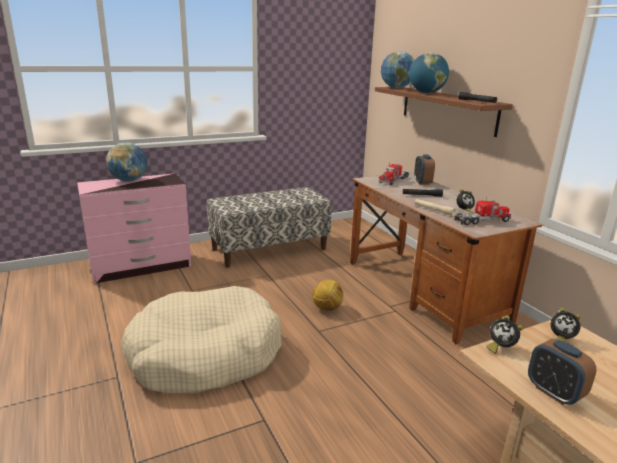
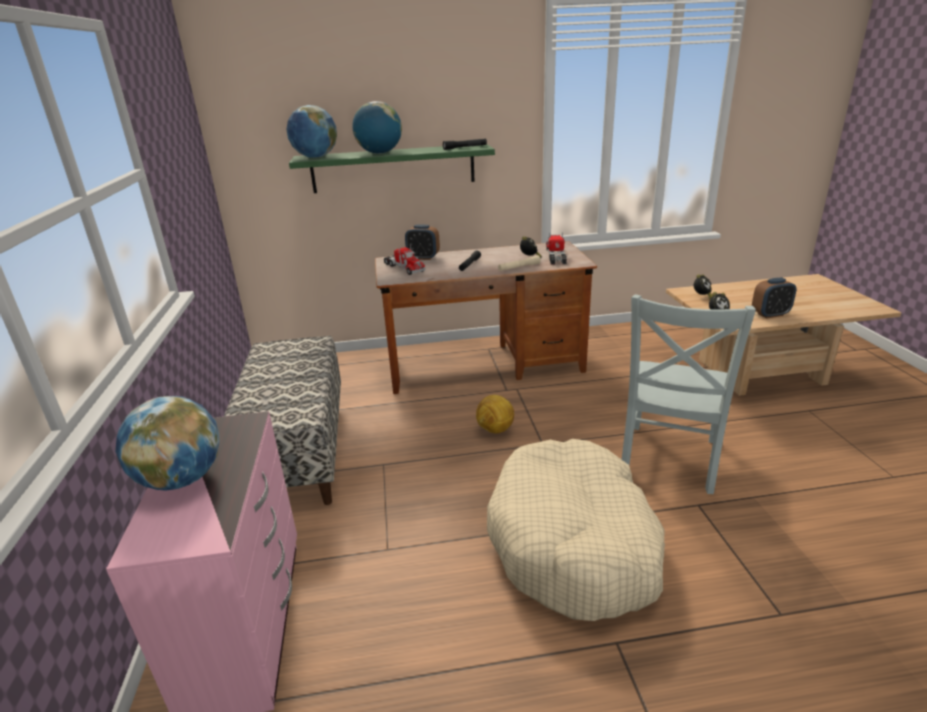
camera: 70 degrees left, 5 degrees up
brown shelf [375,87,513,137] -> green shelf [289,144,495,193]
none -> grey chair [622,294,756,494]

